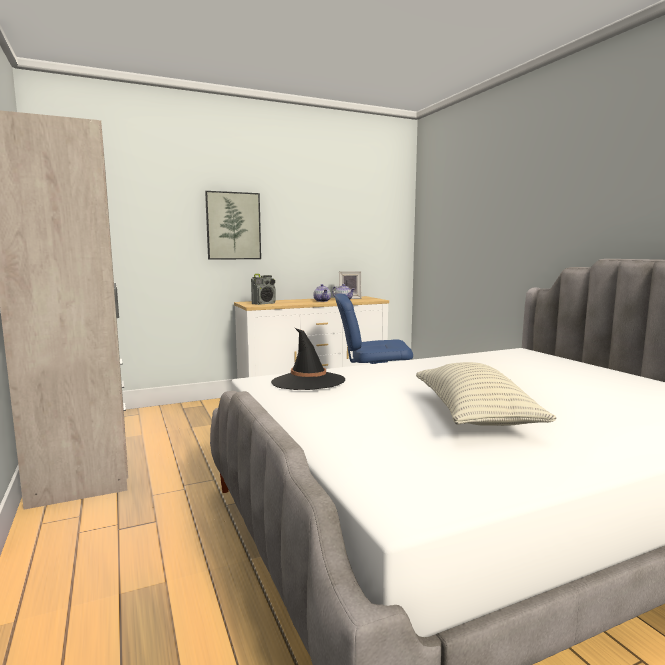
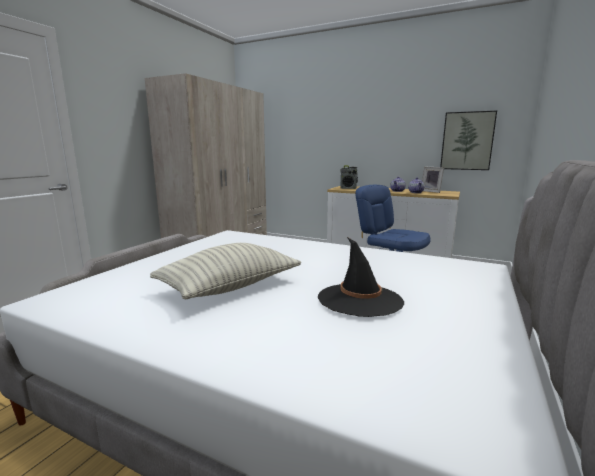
camera: 50 degrees right, 5 degrees up
picture [205,191,261,260] -> picture moved to [440,111,497,170]
black hat [271,328,345,390] -> black hat moved to [318,237,404,317]

